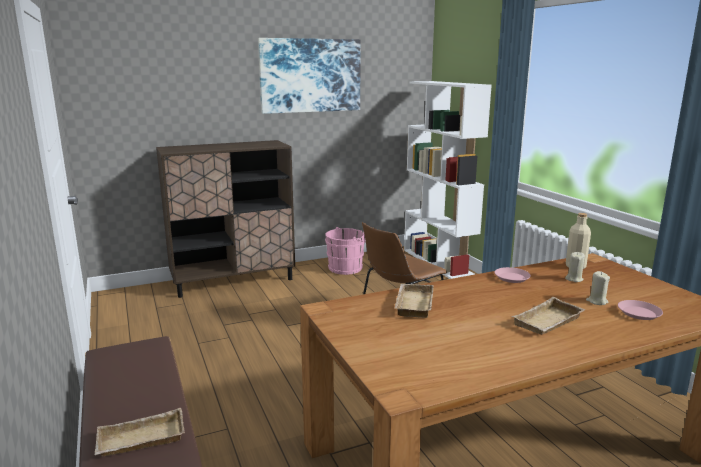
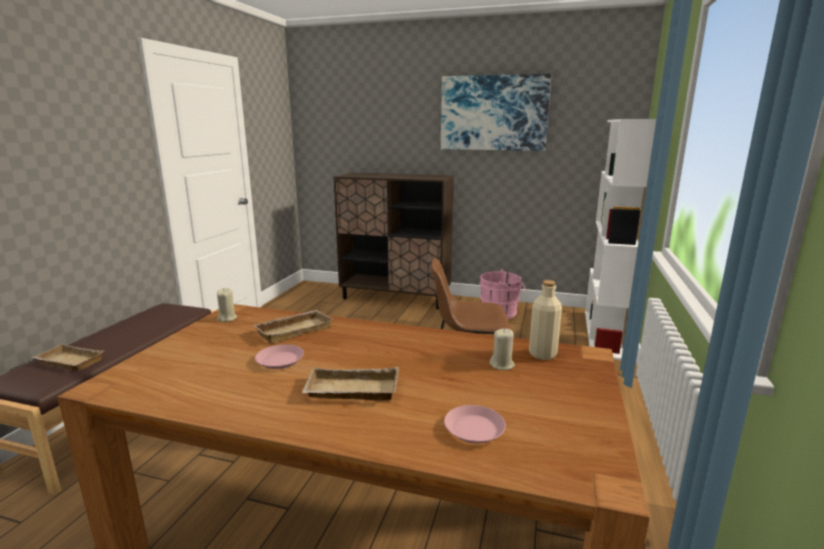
camera: 40 degrees right, 0 degrees up
pink plate [494,267,531,283] -> pink plate moved to [255,344,304,369]
beige candle [586,271,610,305] -> beige candle moved to [217,288,237,322]

